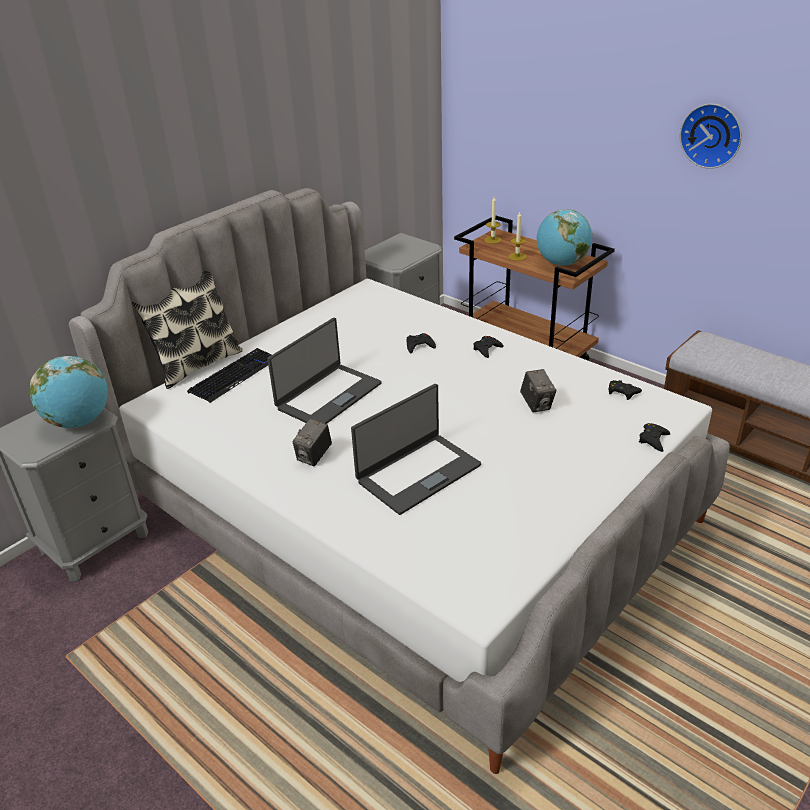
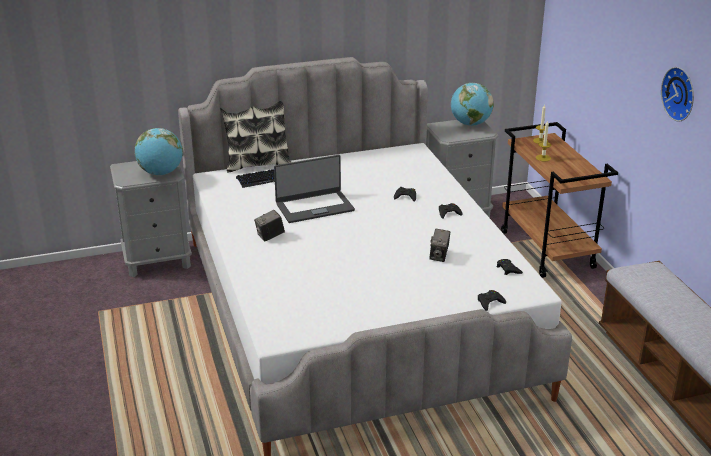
camera: 30 degrees right, 5 degrees down
laptop [351,384,481,515] -> none
globe [537,209,592,266] -> globe moved to [451,83,494,126]

